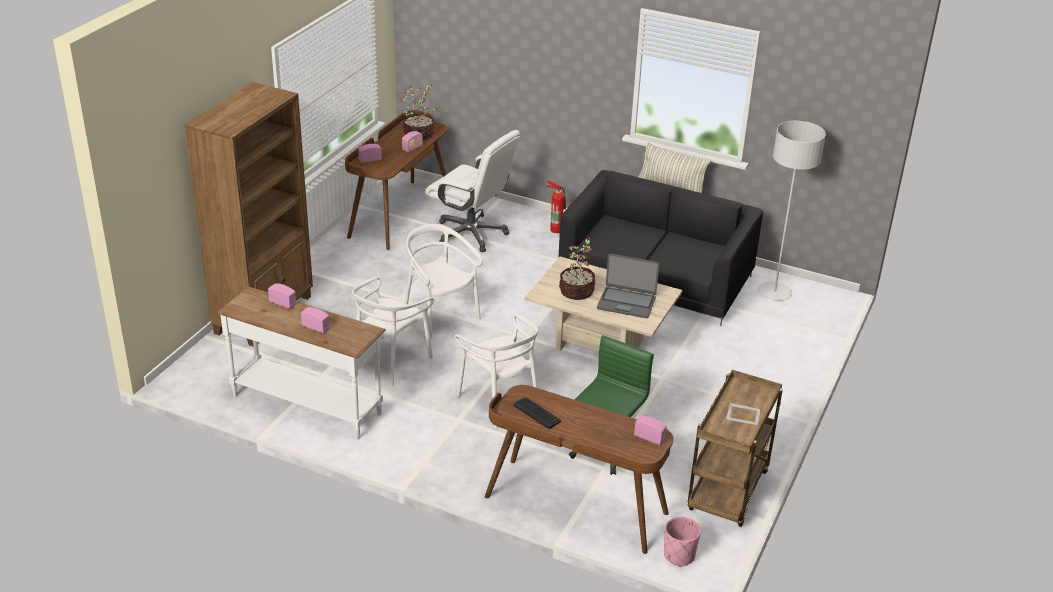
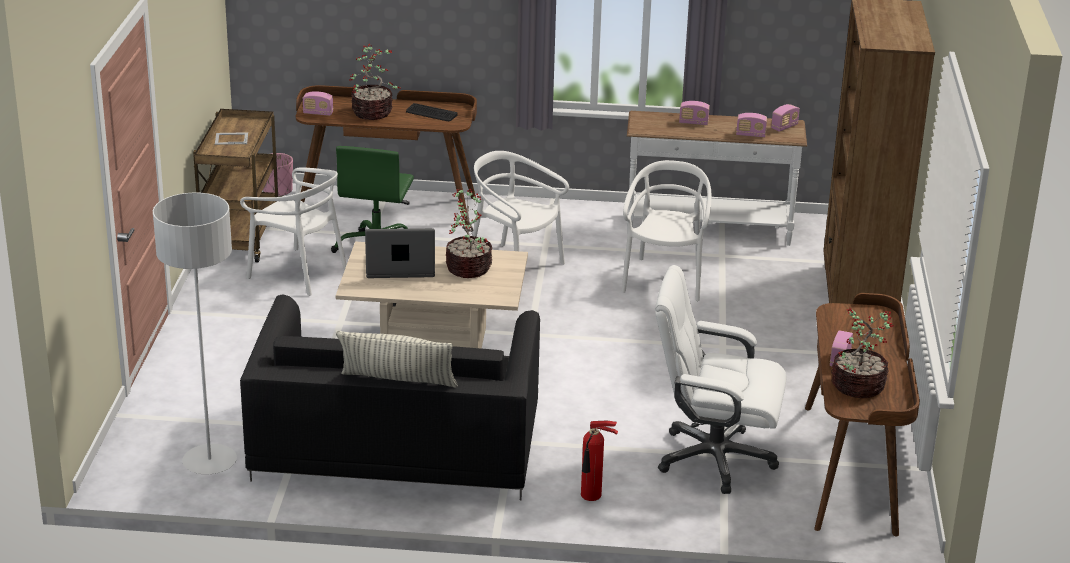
camera: 160 degrees right, 5 degrees down
radio [358,144,382,163] -> radio moved to [771,104,800,132]
white chair [405,224,483,339] -> white chair moved to [240,167,347,296]
none -> potted plant [349,43,400,120]

